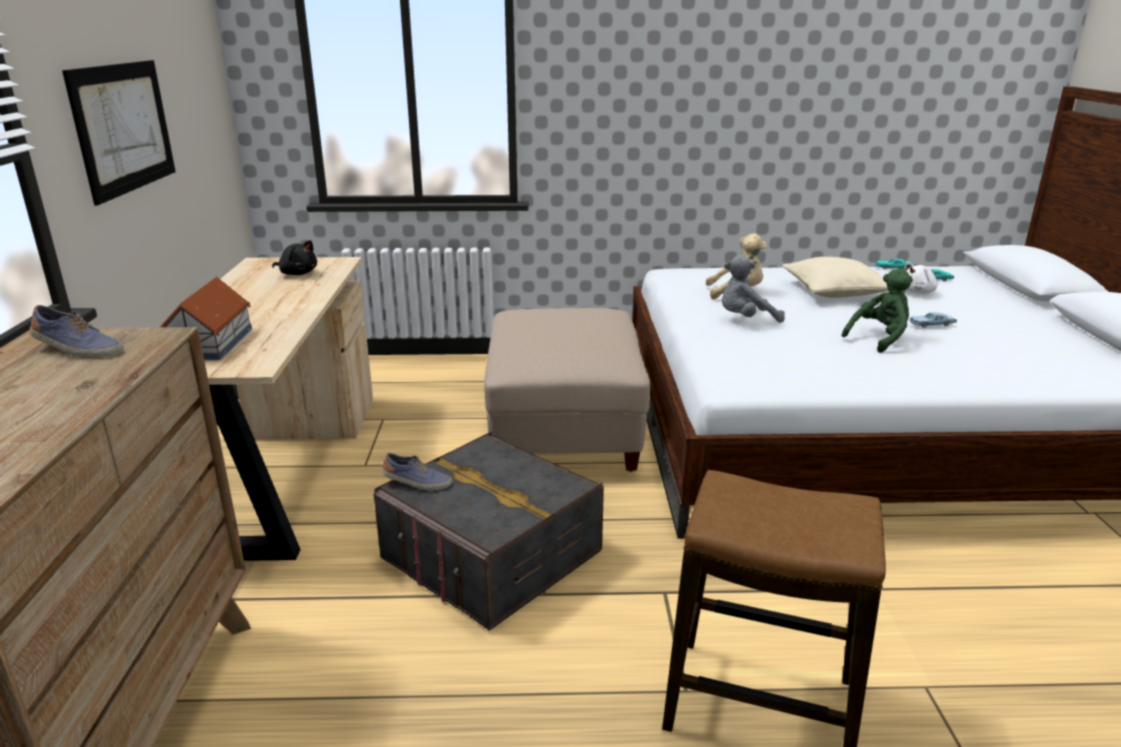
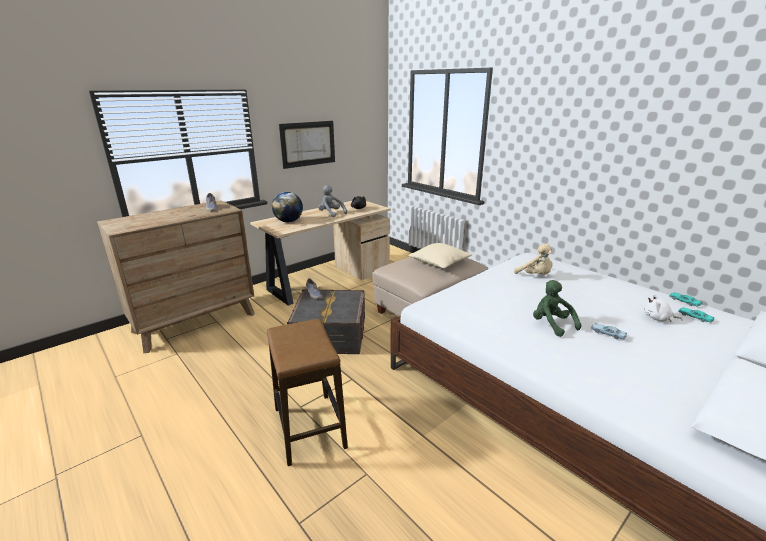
camera: 50 degrees right, 0 degrees up
toy house [160,277,252,360] -> globe [272,192,303,222]
grey plush toy [722,255,785,323] -> grey plush toy moved to [318,185,347,217]
beige pillow [782,257,888,298] -> beige pillow moved to [408,243,473,268]
green plush toy [841,268,913,353] -> green plush toy turned 135 degrees counterclockwise [533,280,582,337]

